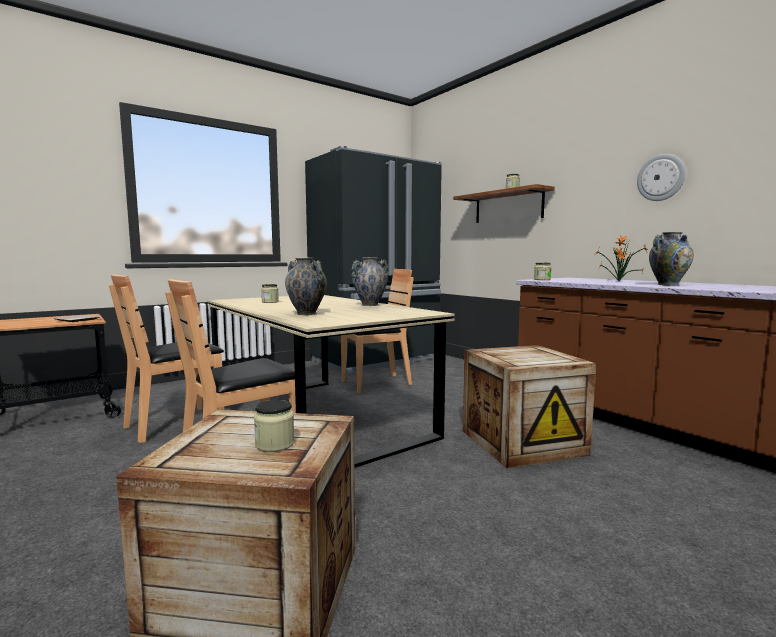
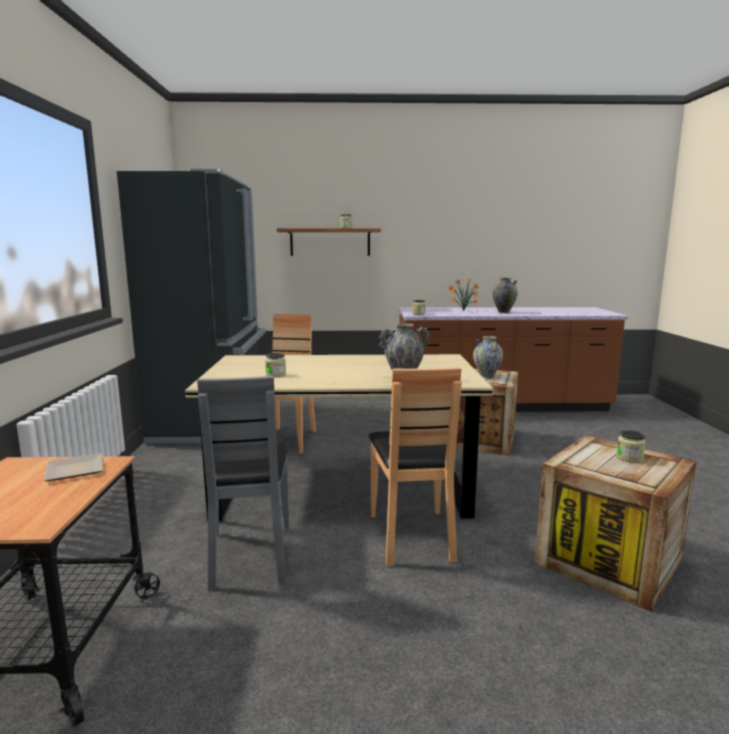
camera: 55 degrees left, 5 degrees up
brown chair [109,274,224,443] -> grey chair [197,376,289,590]
vase [351,257,389,306] -> vase moved to [473,336,503,378]
wall clock [637,154,686,201] -> none

